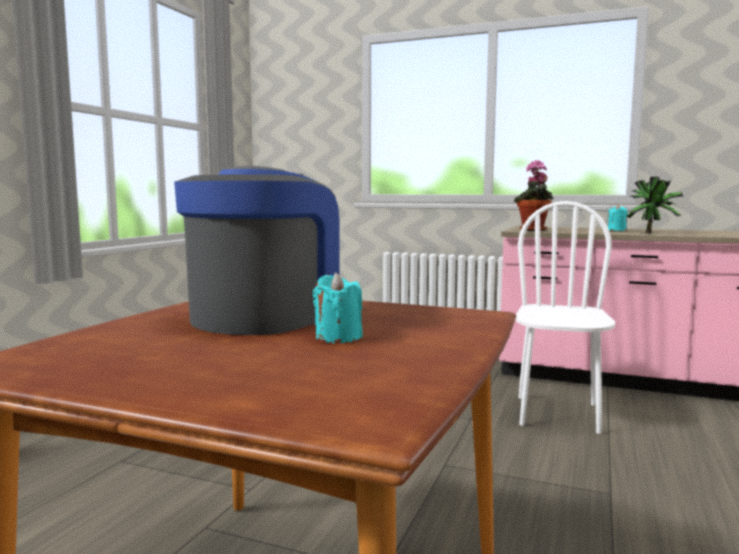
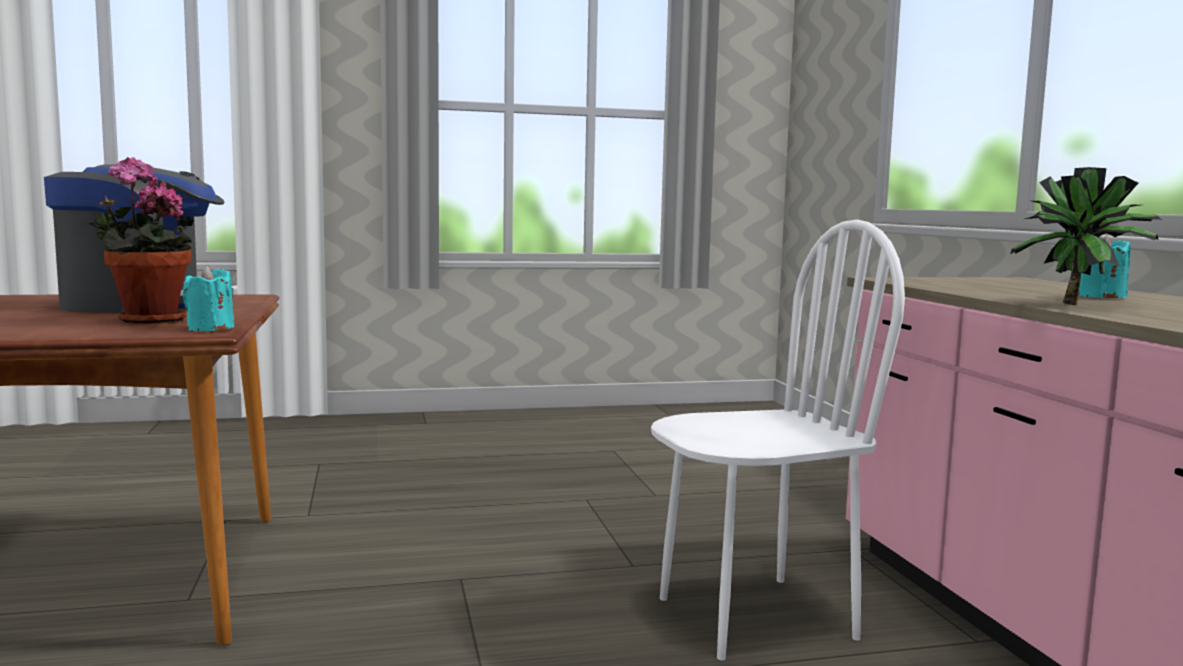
camera: 55 degrees right, 0 degrees up
turquoise candle [313,273,362,343] -> turquoise candle moved to [182,265,234,331]
potted plant [514,160,554,231] -> potted plant moved to [88,157,192,324]

